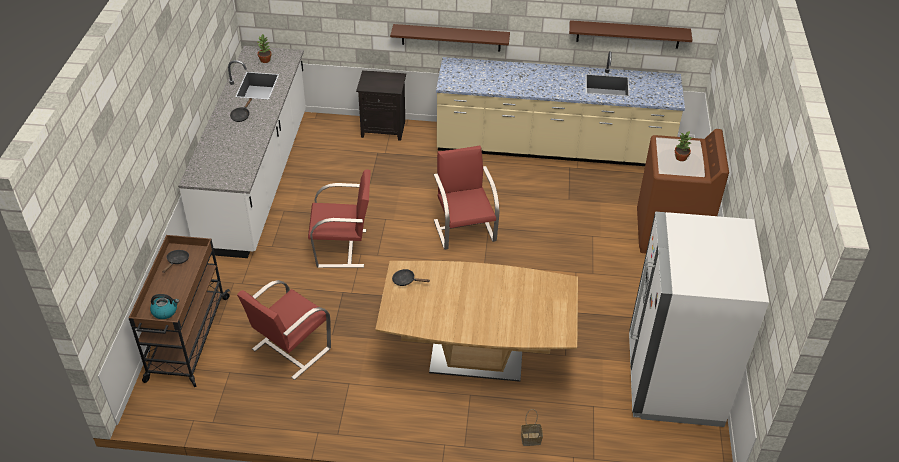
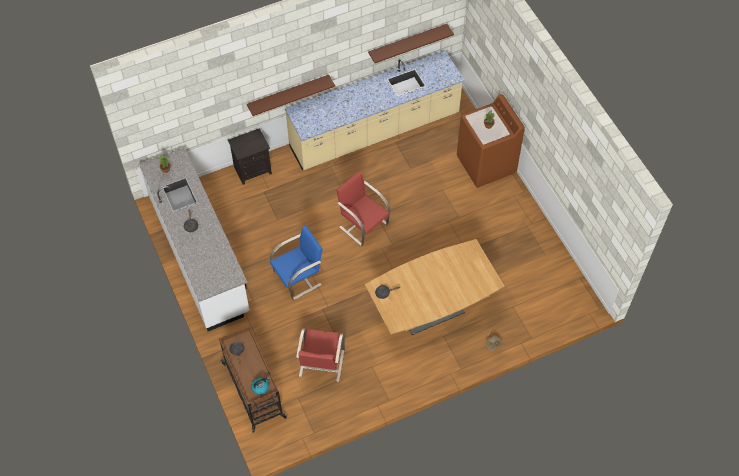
camera: 30 degrees left, 15 degrees up
red chair [308,169,371,268] -> blue chair [269,225,323,300]
white fridge [629,212,769,427] -> none

